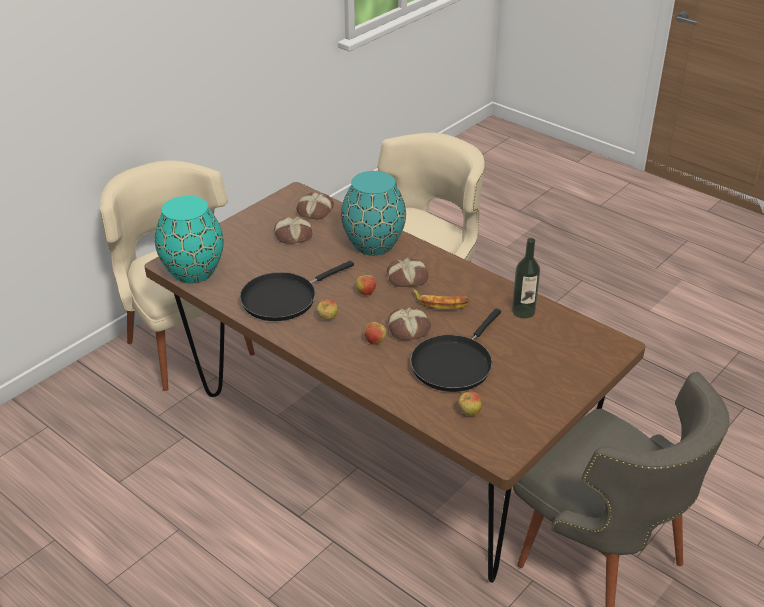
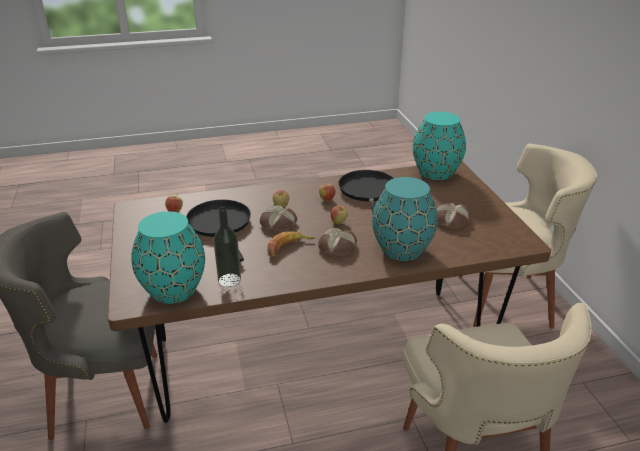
camera: 125 degrees right, 5 degrees down
bread [296,192,334,220] -> none
none -> turquoise vase [131,211,205,304]

